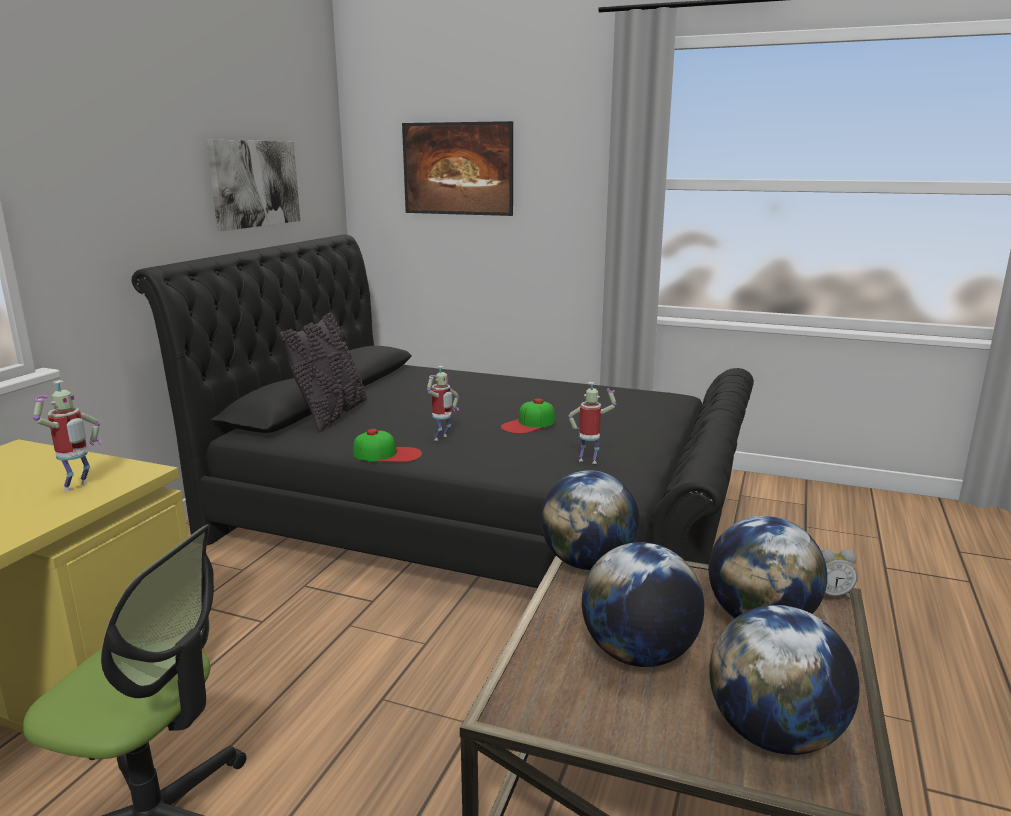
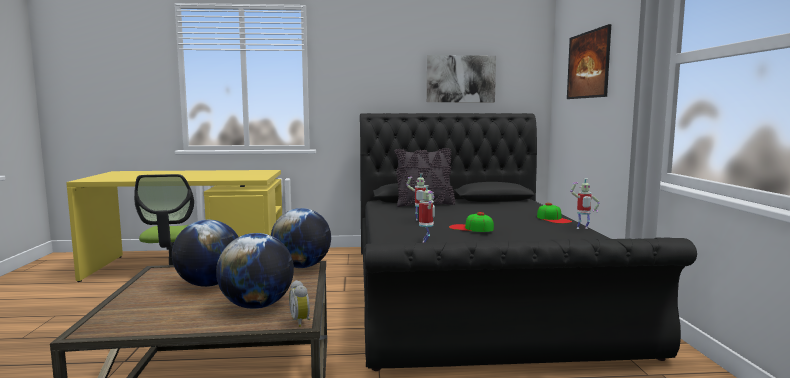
camera: 65 degrees right, 10 degrees down
toy robot [33,380,101,492] -> toy robot moved to [570,178,600,229]
cap [353,429,422,462] -> cap moved to [537,203,572,224]
globe [709,605,859,755] -> none

